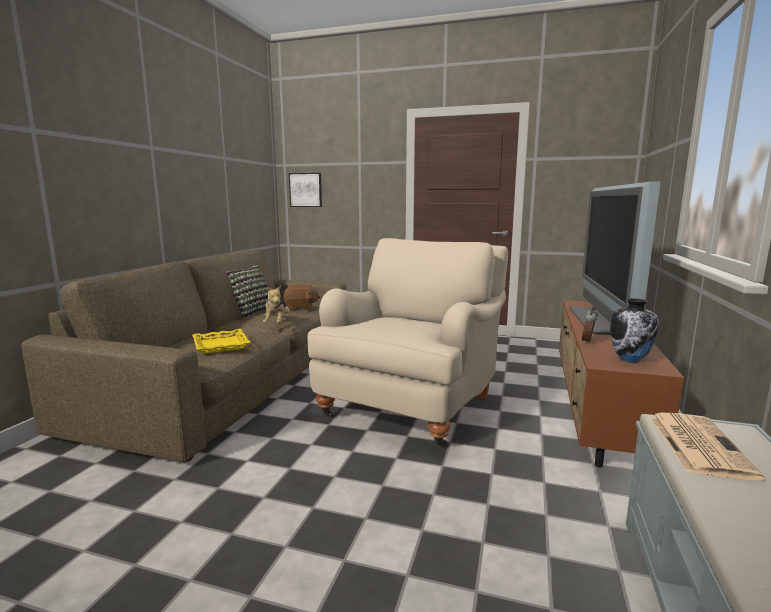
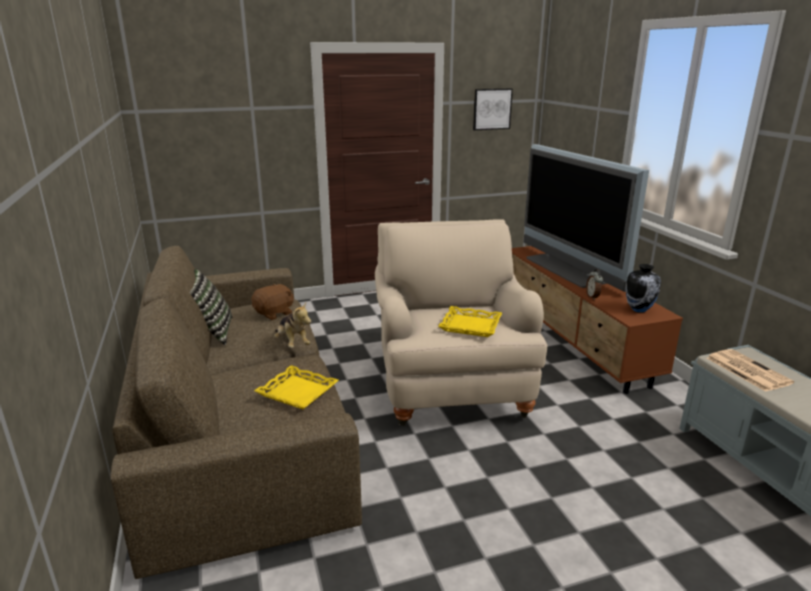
camera: 35 degrees left, 10 degrees up
picture [289,173,322,207] -> picture moved to [473,89,513,130]
none -> yellow tray [438,306,502,337]

